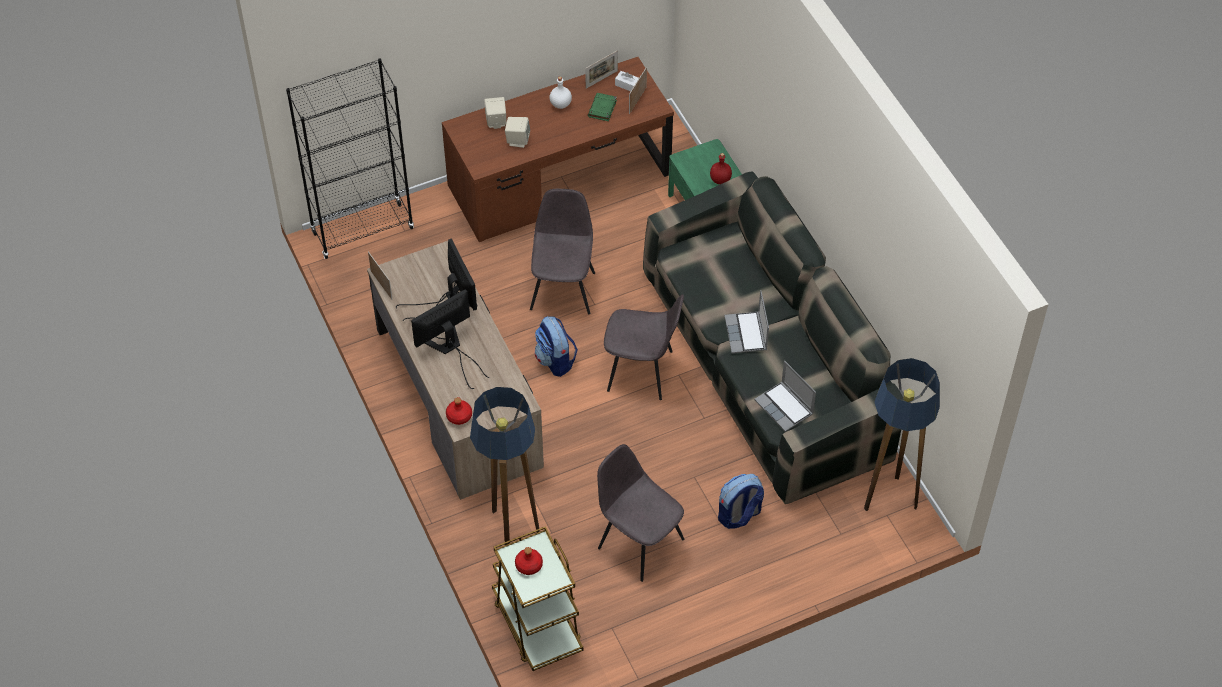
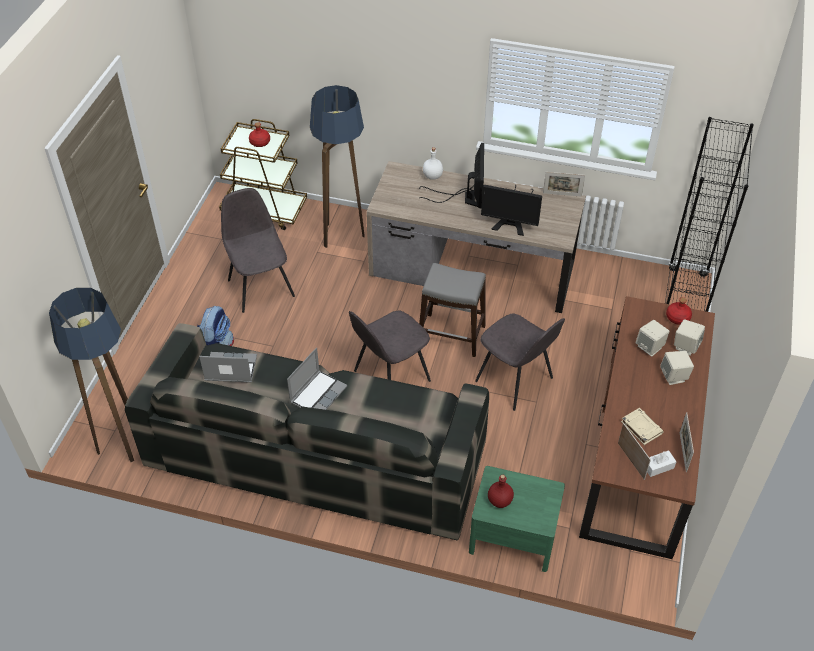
camera: 130 degrees right, 5 degrees down
red bottle [446,397,472,425] -> red bottle moved to [666,297,692,325]
backpack [535,316,578,377] -> grey stool [419,263,486,357]
white bottle [549,77,572,109] -> white bottle moved to [423,147,443,180]
green book [588,93,617,121] -> beige book [621,408,664,445]
grey chair [597,444,684,582] -> grey chair turned 105 degrees counterclockwise [221,188,295,313]
laptop [725,290,769,353] -> laptop turned 90 degrees clockwise [287,348,347,410]
none -> beige speaker [660,351,694,385]

